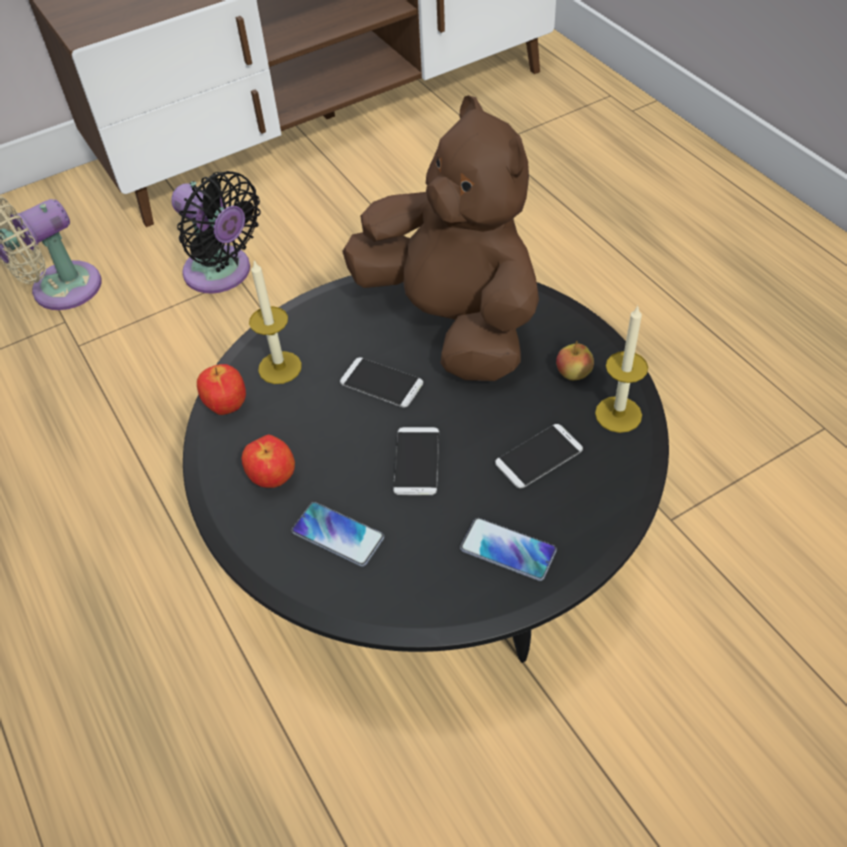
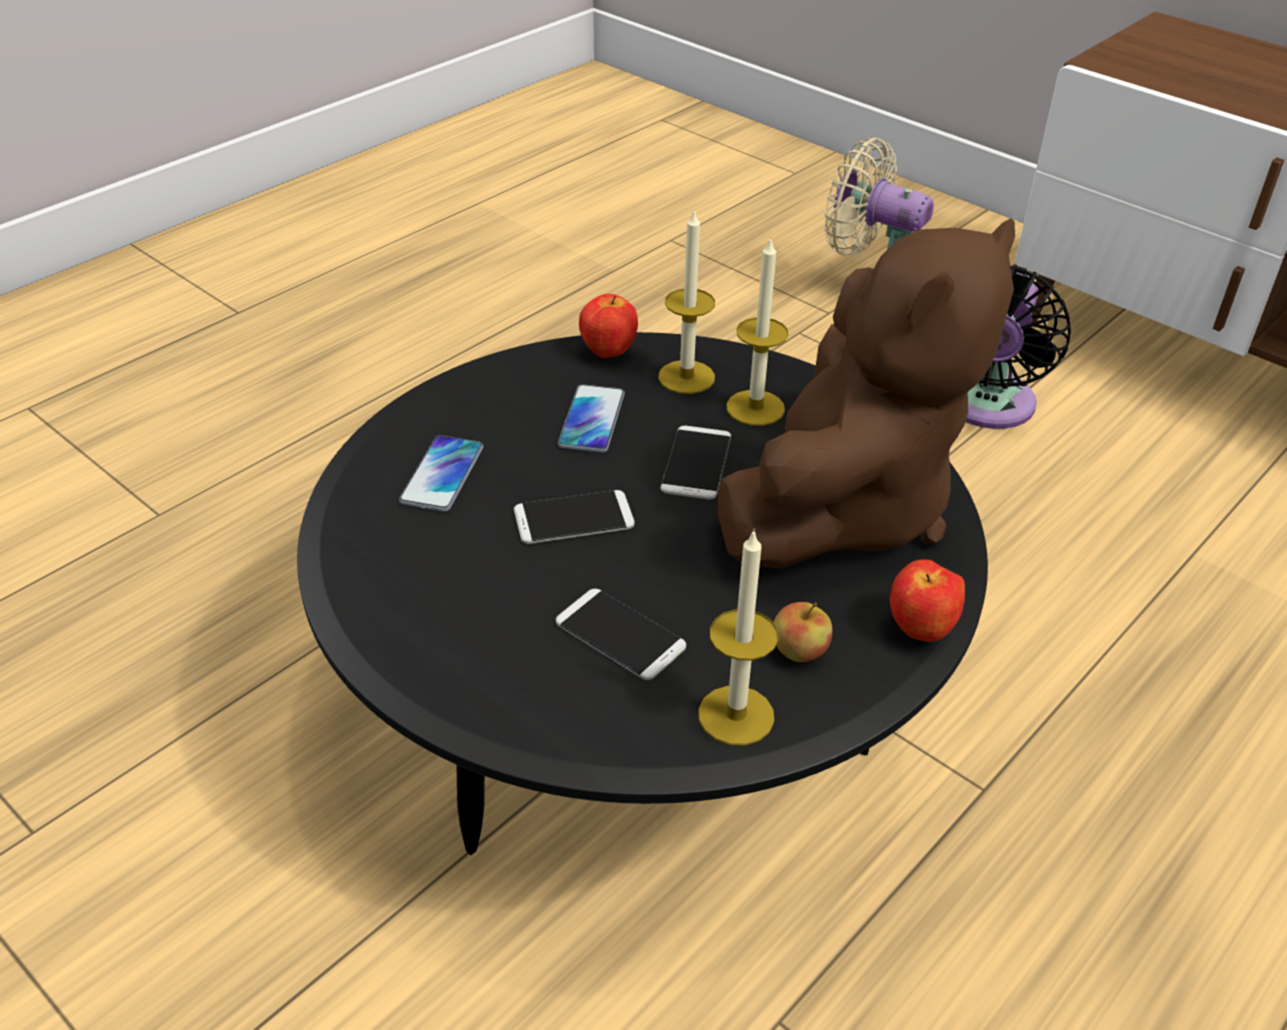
camera: 70 degrees right, 10 degrees down
apple [242,434,295,488] -> apple moved to [890,560,965,642]
phone [460,518,557,581] -> phone moved to [558,384,625,453]
none -> candle [726,238,789,426]

